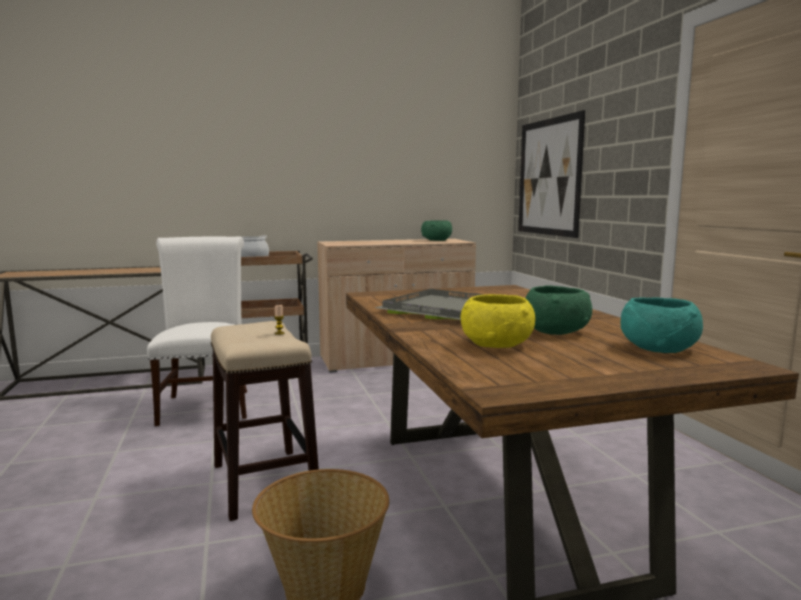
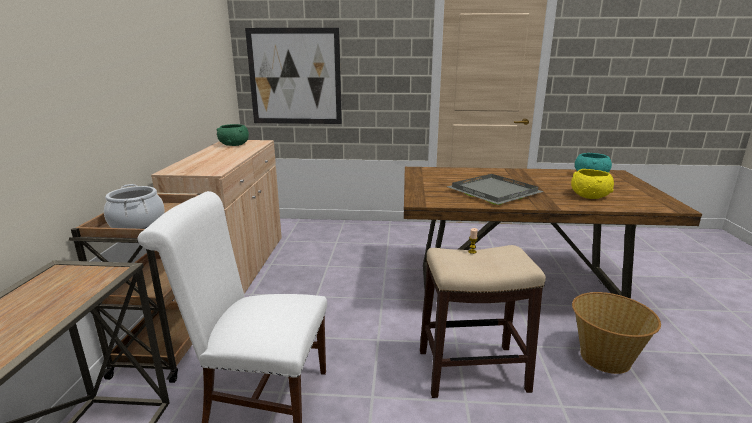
camera: 70 degrees left, 10 degrees up
green bowl [525,285,592,335] -> none

